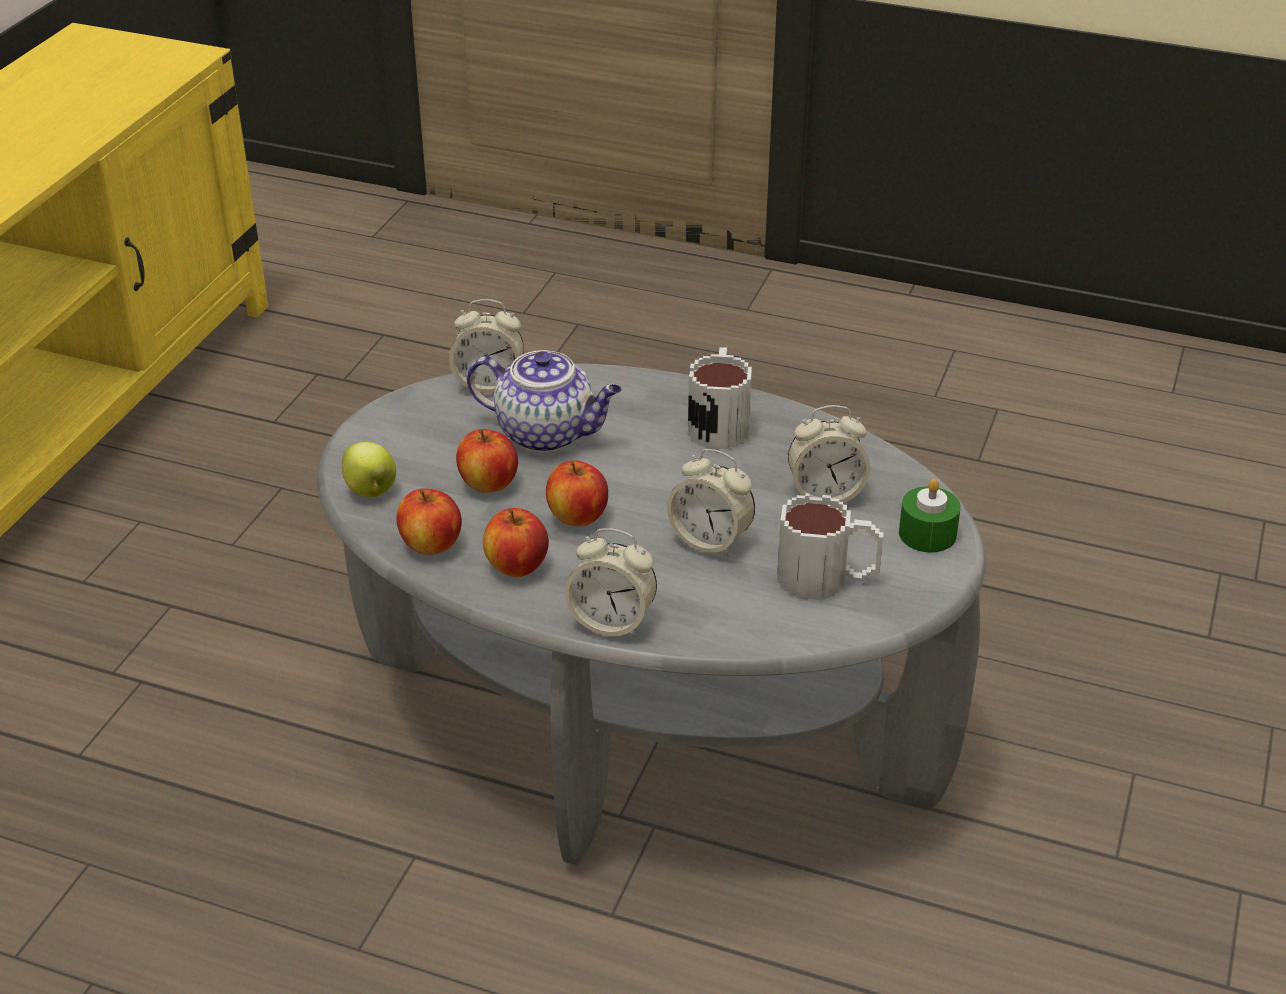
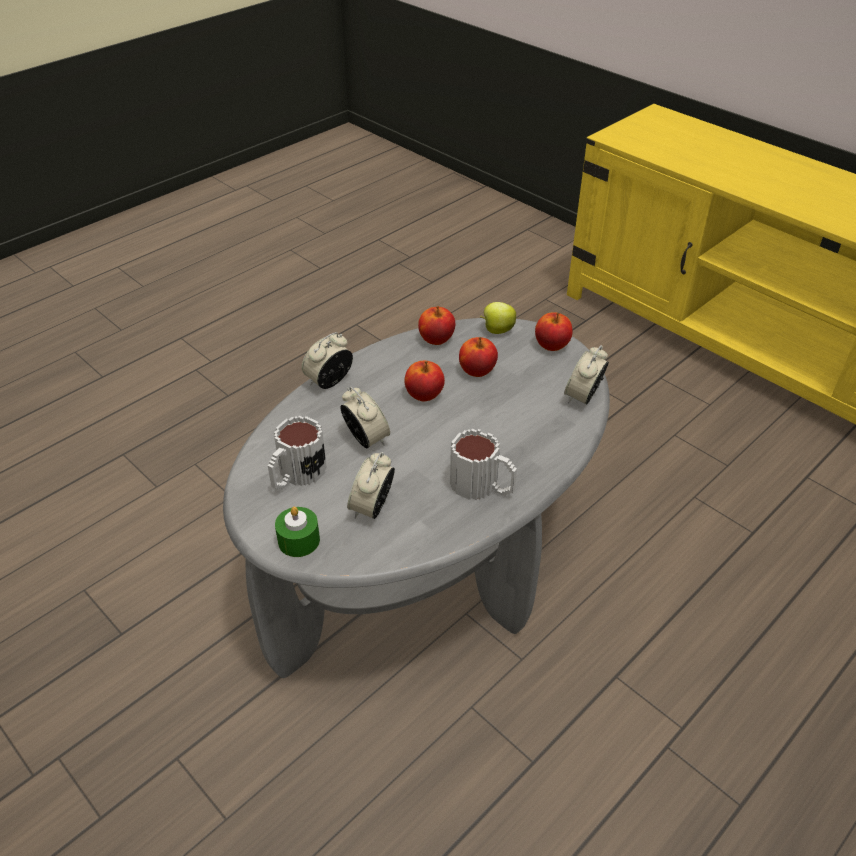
camera: 115 degrees right, 5 degrees up
teapot [467,350,622,452] -> none
apple [483,508,549,577] -> apple moved to [535,312,573,351]
alarm clock [667,449,755,557] -> alarm clock turned 90 degrees clockwise [340,387,390,448]

